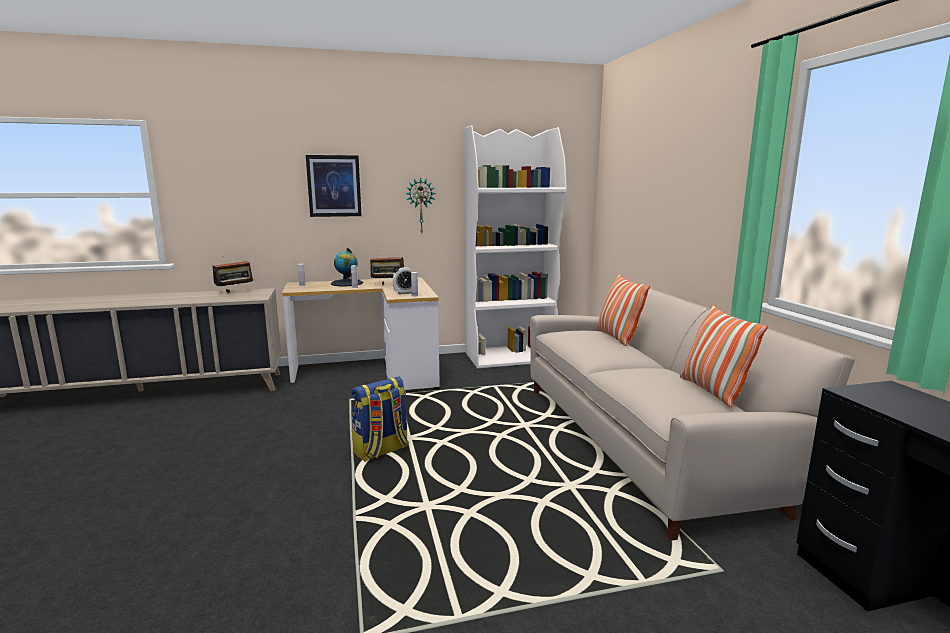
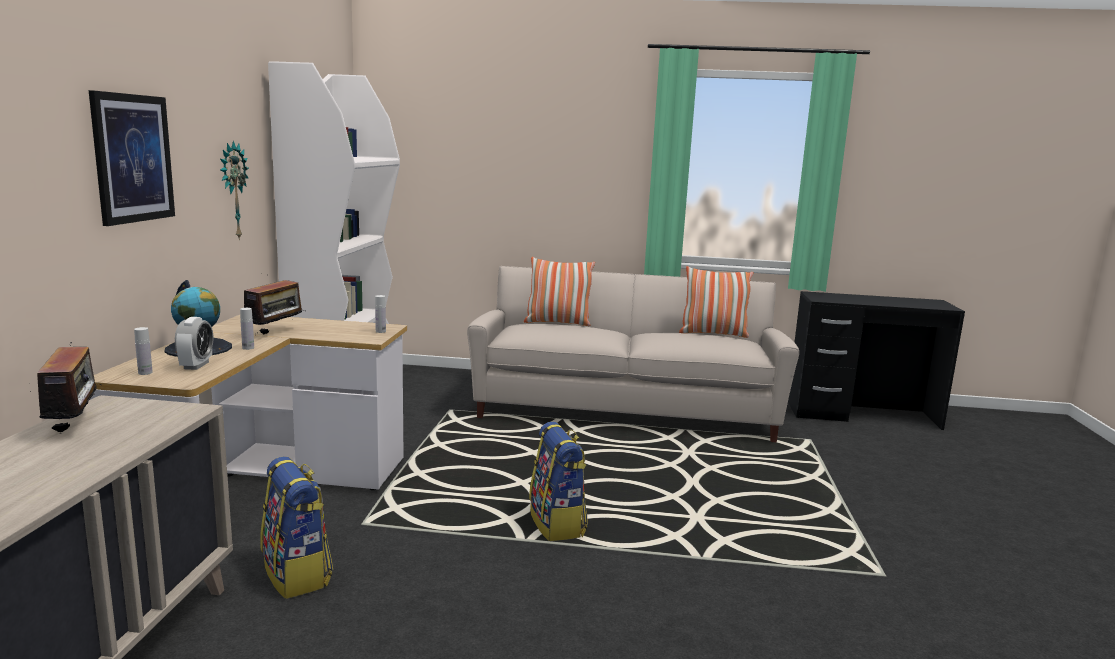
camera: 70 degrees left, 0 degrees up
alarm clock [393,267,411,295] -> alarm clock moved to [175,317,213,370]
none -> backpack [260,457,333,599]

